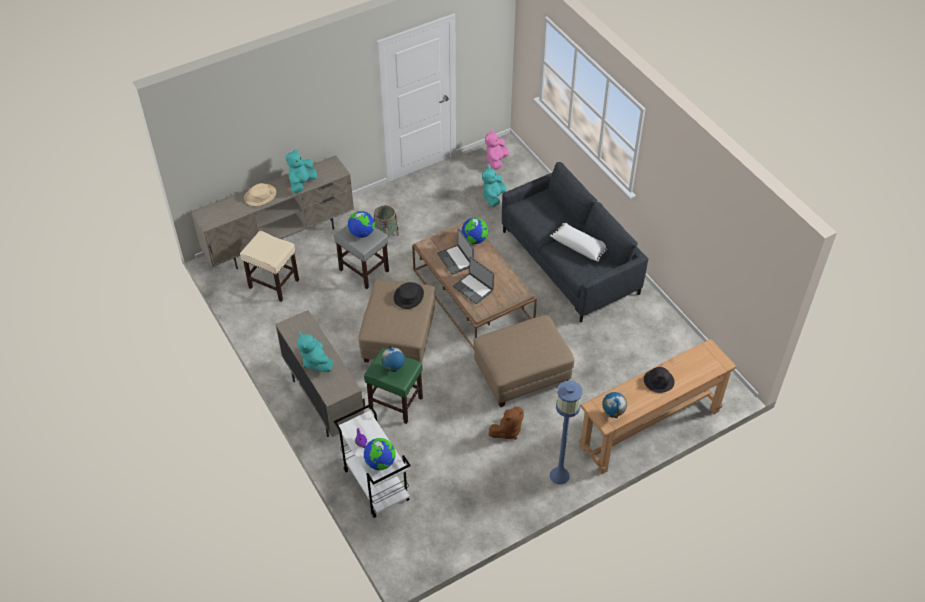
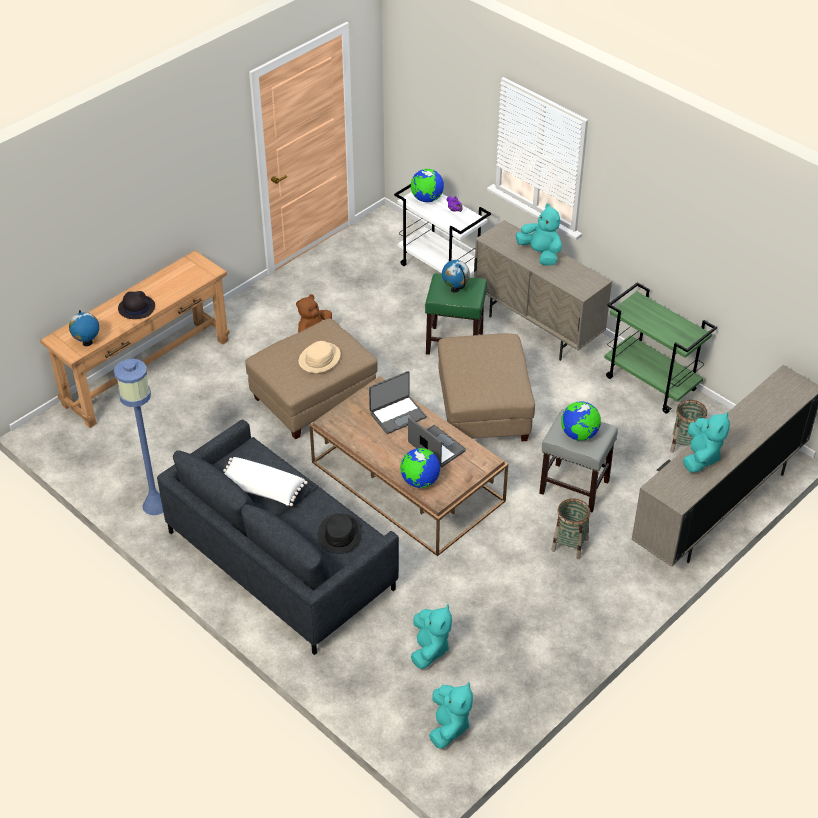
camera: 165 degrees right, 5 degrees down
beige stool [240,231,299,302] -> basket [670,400,707,453]
beige hat [244,183,276,206] -> beige hat moved to [299,341,341,373]
black hat [394,282,424,309] -> black hat moved to [318,513,362,554]
laptop [453,256,494,304] -> laptop turned 120 degrees clockwise [369,371,426,434]
pink plush toy [485,130,509,170] -> turquoise plush toy [429,682,473,749]
blue floor lamp [550,380,583,484] -> blue floor lamp moved to [114,359,163,515]
globe [602,392,627,418] -> globe moved to [69,310,99,346]
none -> green cart [604,282,717,413]

